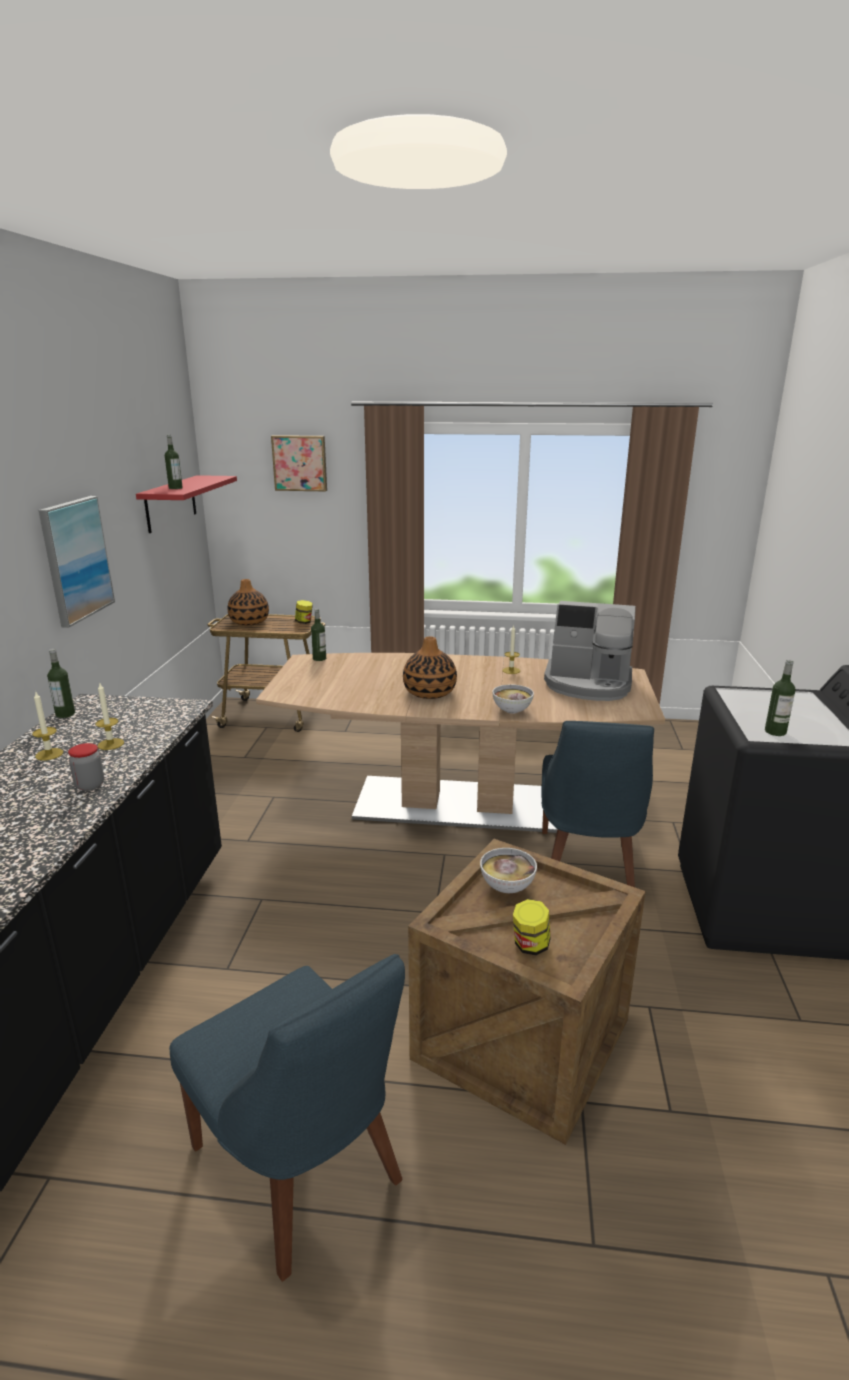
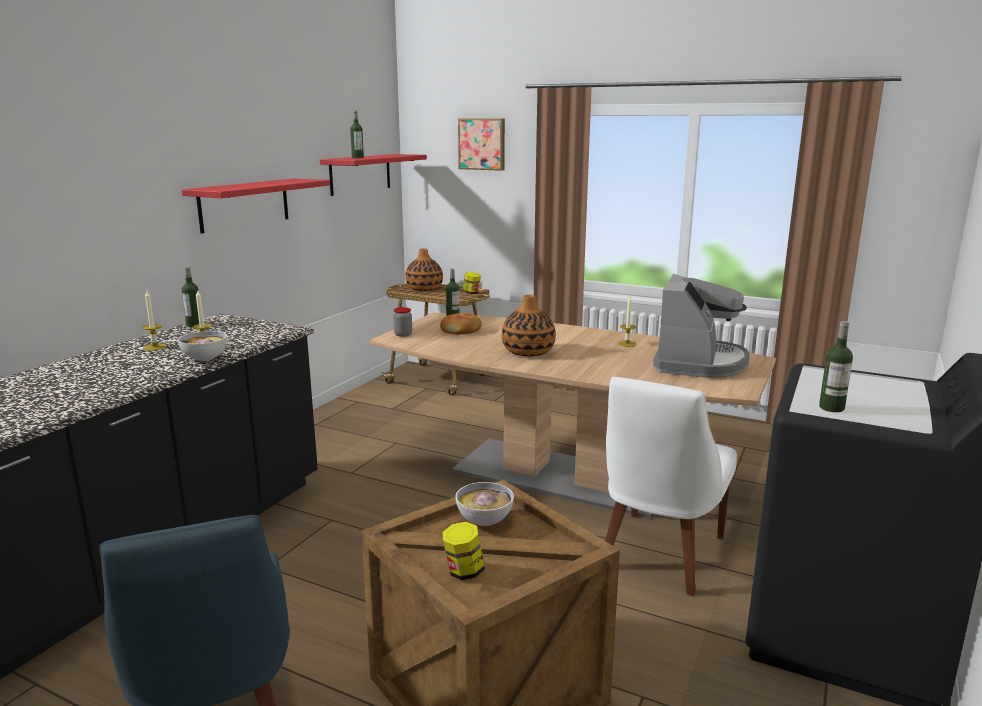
camera: 20 degrees right, 5 degrees down
picture [39,496,115,628] -> red shelf [182,178,330,234]
jar [68,743,104,791] -> jar moved to [393,307,412,337]
bowl [492,684,534,714] -> bowl moved to [178,331,227,362]
blue chair [541,721,654,887] -> white chair [605,377,737,596]
coffee machine [544,601,636,701] -> coffee machine turned 105 degrees counterclockwise [653,274,749,378]
none -> bread [440,313,482,334]

